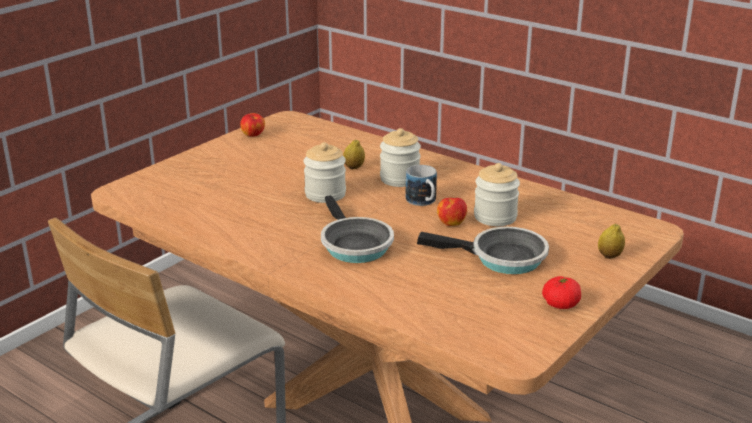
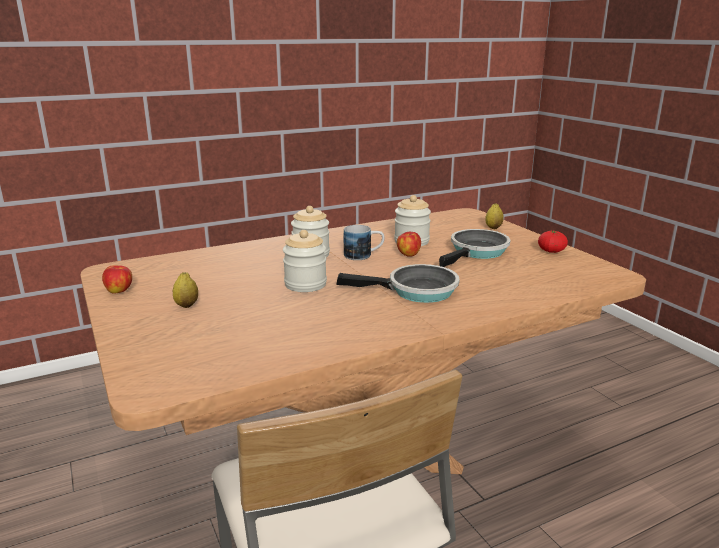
camera: 65 degrees left, 5 degrees down
lemon [343,139,365,169] -> lemon moved to [173,272,198,308]

